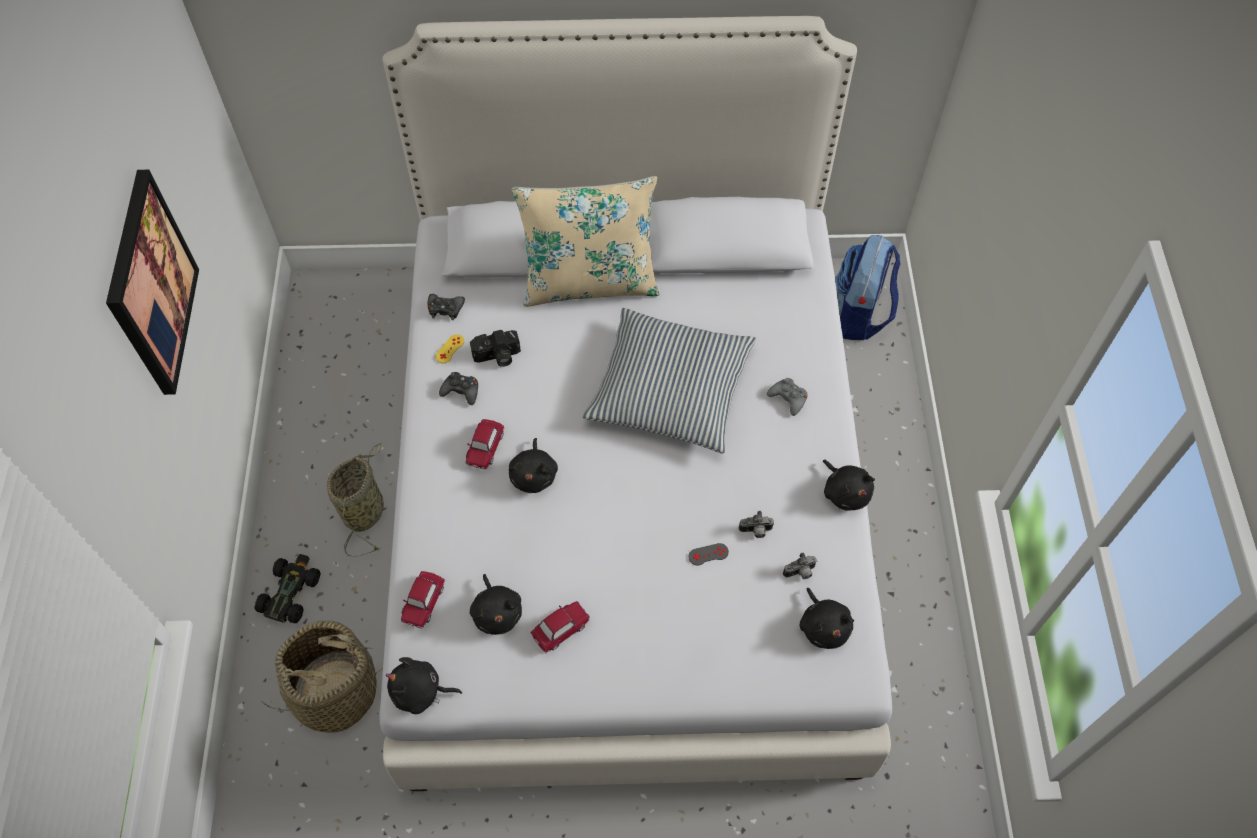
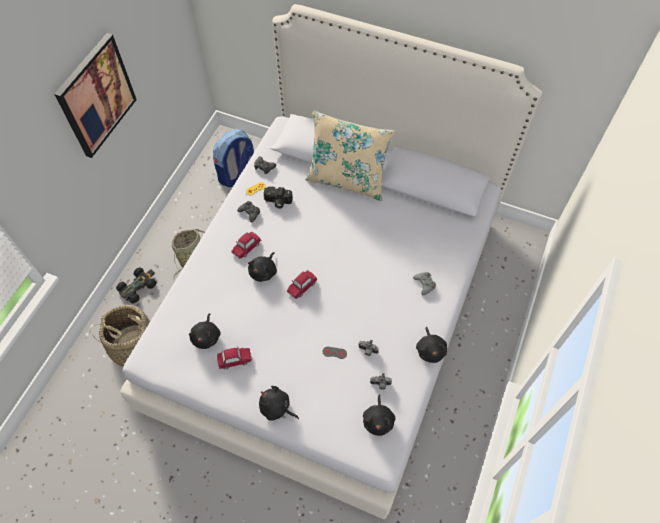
camera: 25 degrees right, 0 degrees up
black plush toy [386,657,462,714] -> black plush toy moved to [259,386,299,421]
toy car [401,571,445,629] -> toy car moved to [287,270,318,299]
pillow [582,308,756,454] -> none
backpack [835,235,901,340] -> backpack moved to [213,129,254,187]

